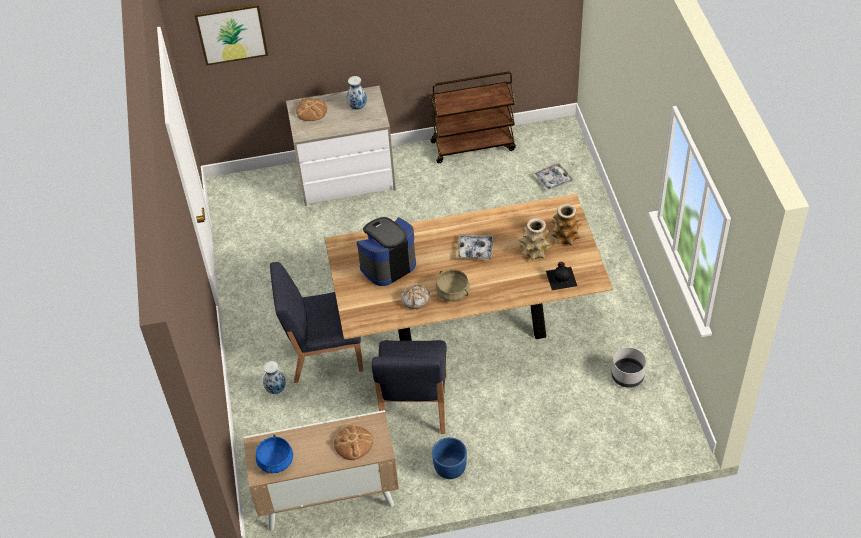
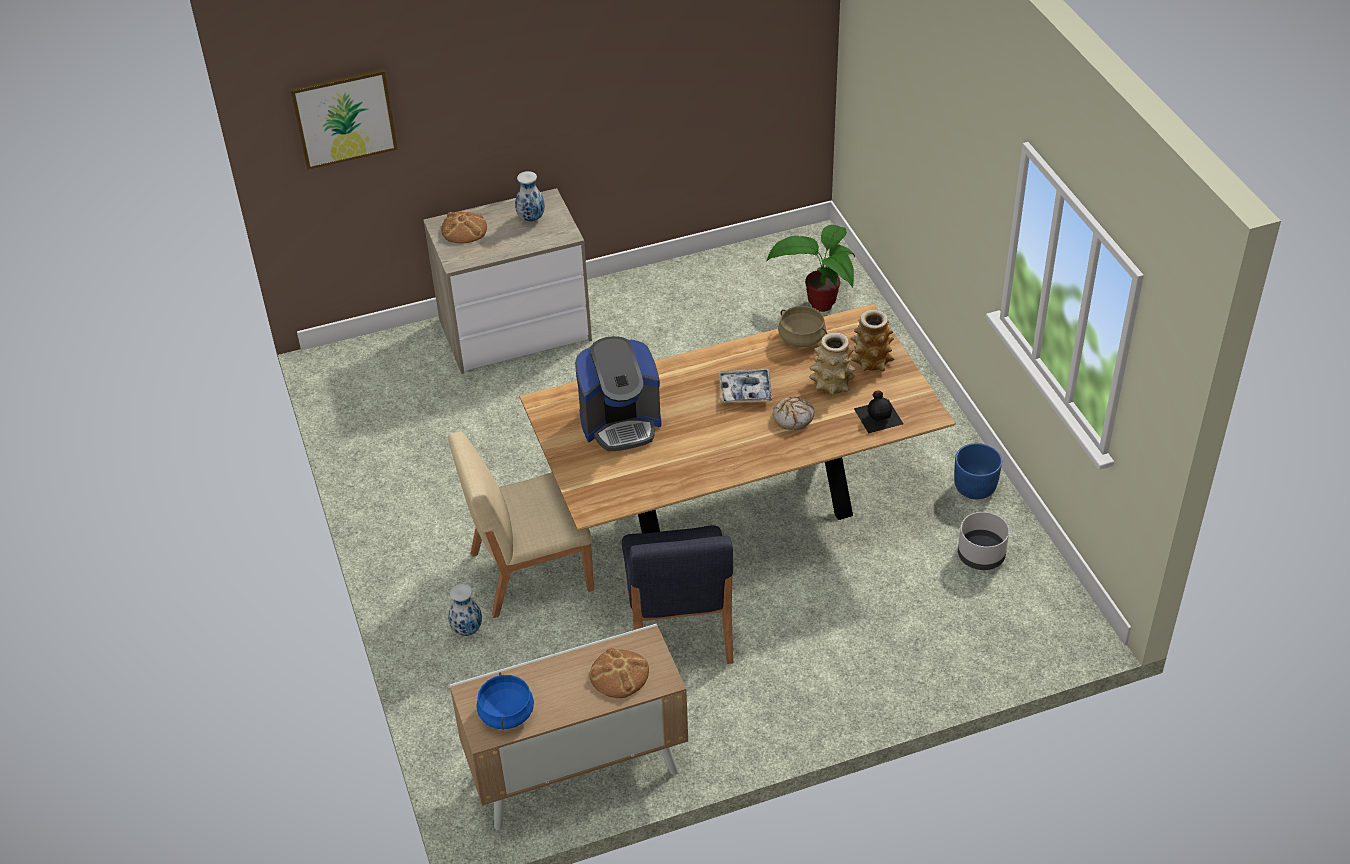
camera: 10 degrees left, 5 degrees down
blue chair [270,262,363,383] -> beige chair [448,432,594,618]
coffee machine [356,217,416,286] -> coffee machine turned 150 degrees counterclockwise [575,336,662,451]
bread [401,285,430,309] -> bread moved to [773,397,814,430]
brown cart [431,72,516,163] -> none
blue planter [432,437,467,479] -> blue planter moved to [954,443,1002,499]
beige cooking pot [435,269,470,301] -> beige cooking pot moved to [778,306,827,347]
tray [534,163,574,191] -> potted plant [766,225,855,312]

